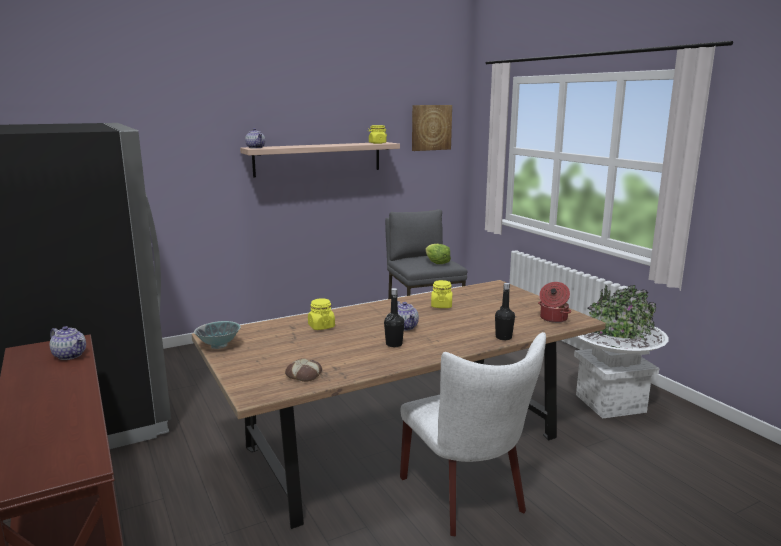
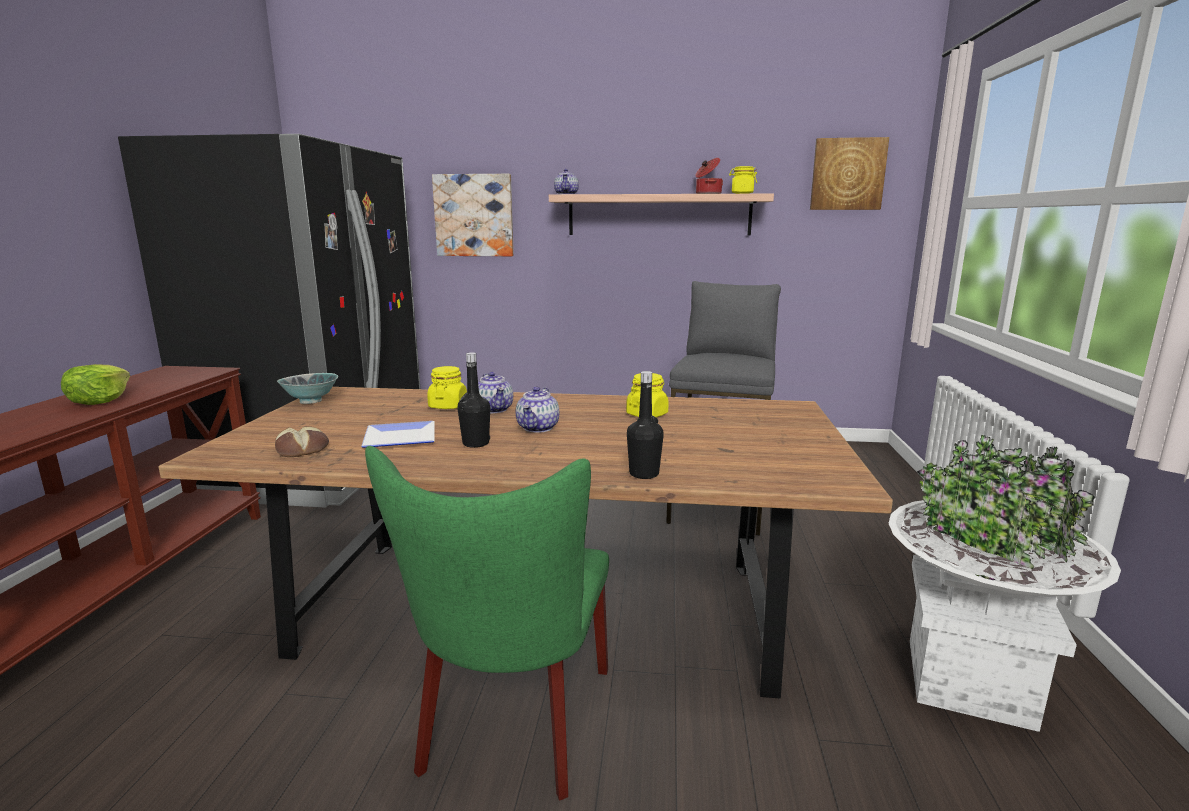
camera: 35 degrees right, 0 degrees up
teapot [50,326,86,360] -> teapot moved to [478,372,513,413]
white chair [400,332,546,537] -> green chair [365,446,609,801]
lettuce [426,244,451,264] -> lettuce moved to [61,364,130,405]
cooking pot [538,282,571,323] -> cooking pot moved to [695,158,723,194]
none -> plate [361,421,435,448]
none -> picture [432,174,514,256]

